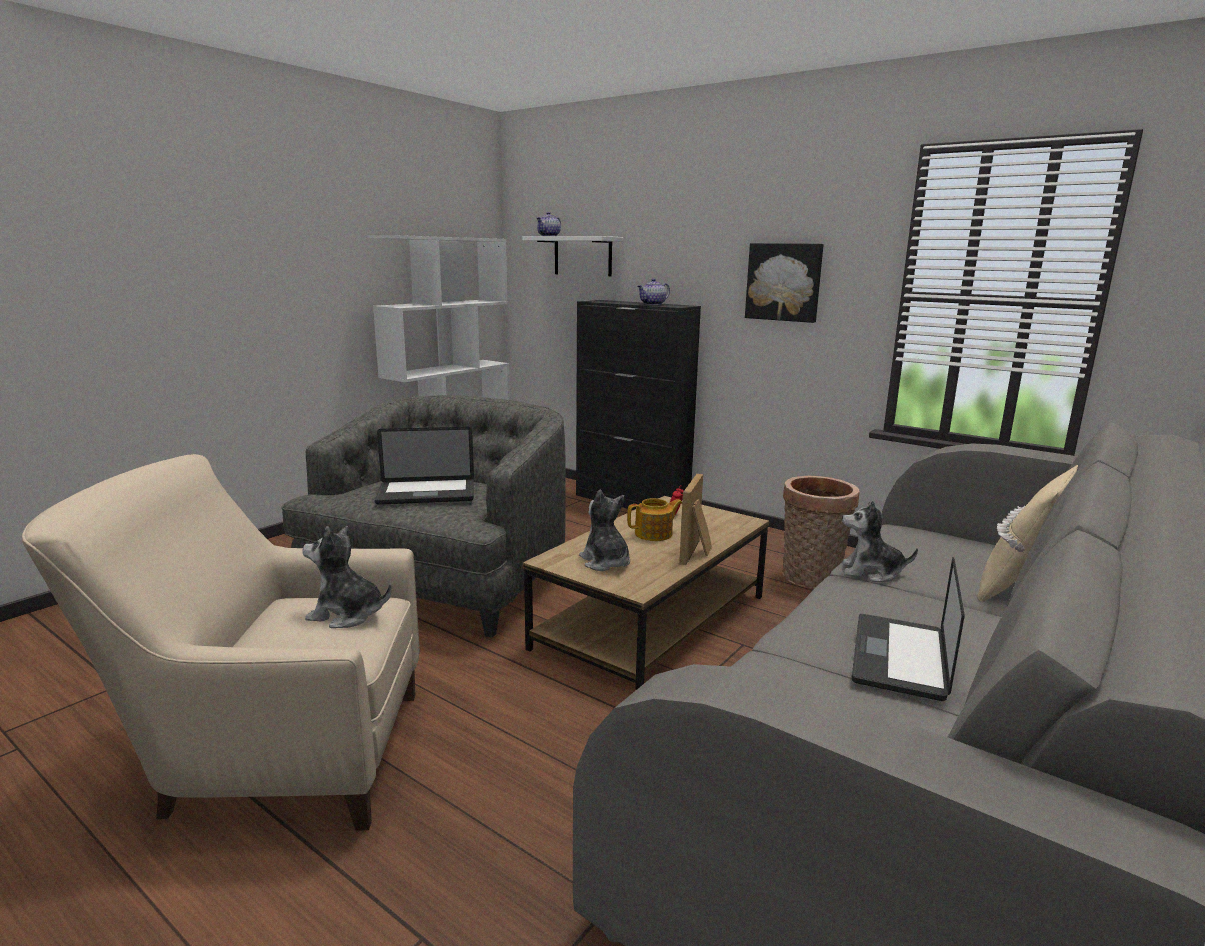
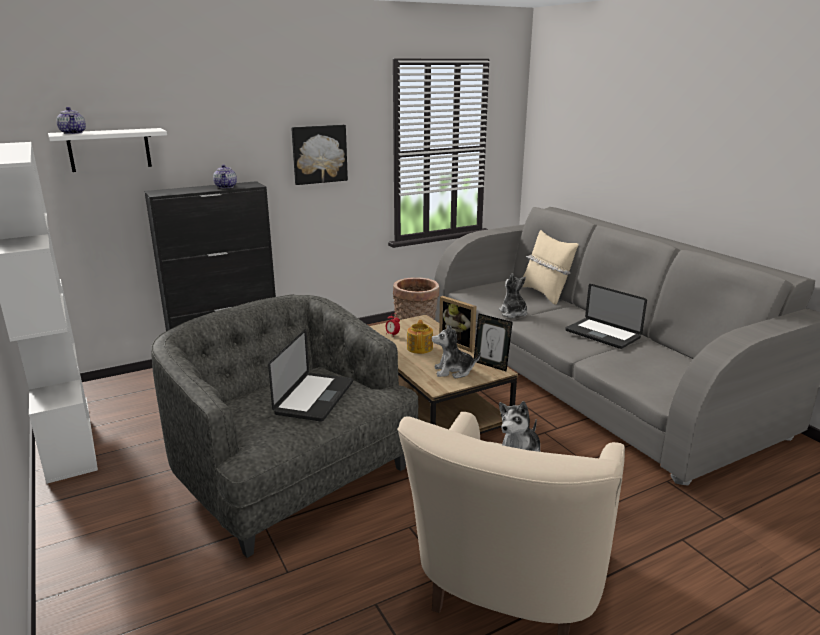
camera: 65 degrees left, 5 degrees up
plush toy [842,501,918,582] -> plush toy turned 120 degrees clockwise [499,273,528,318]
none -> picture frame [474,313,513,372]

